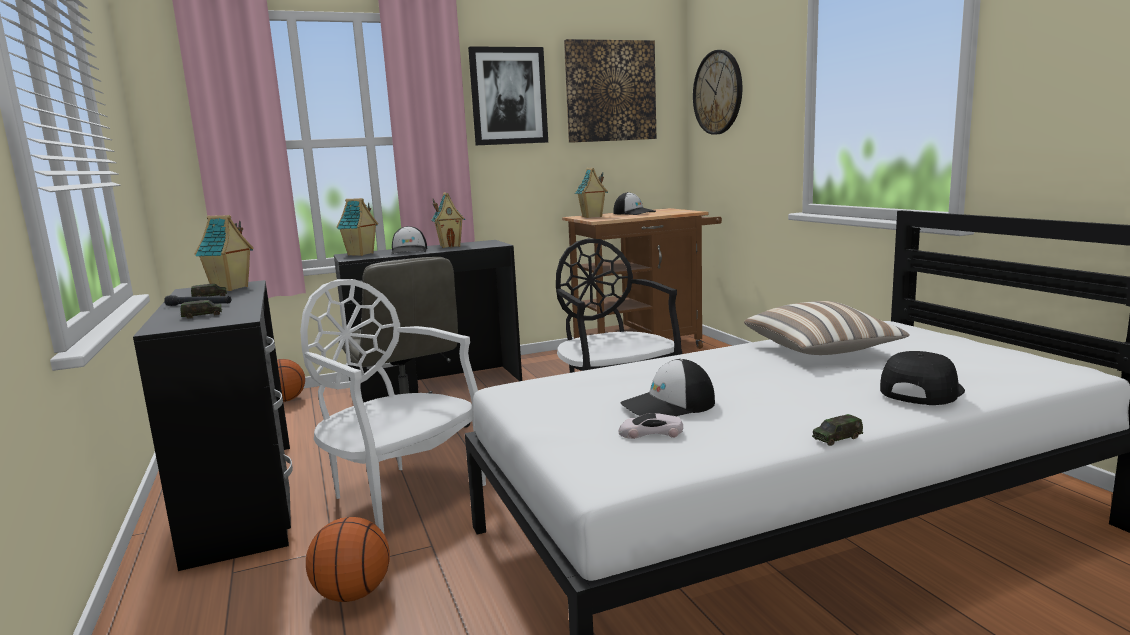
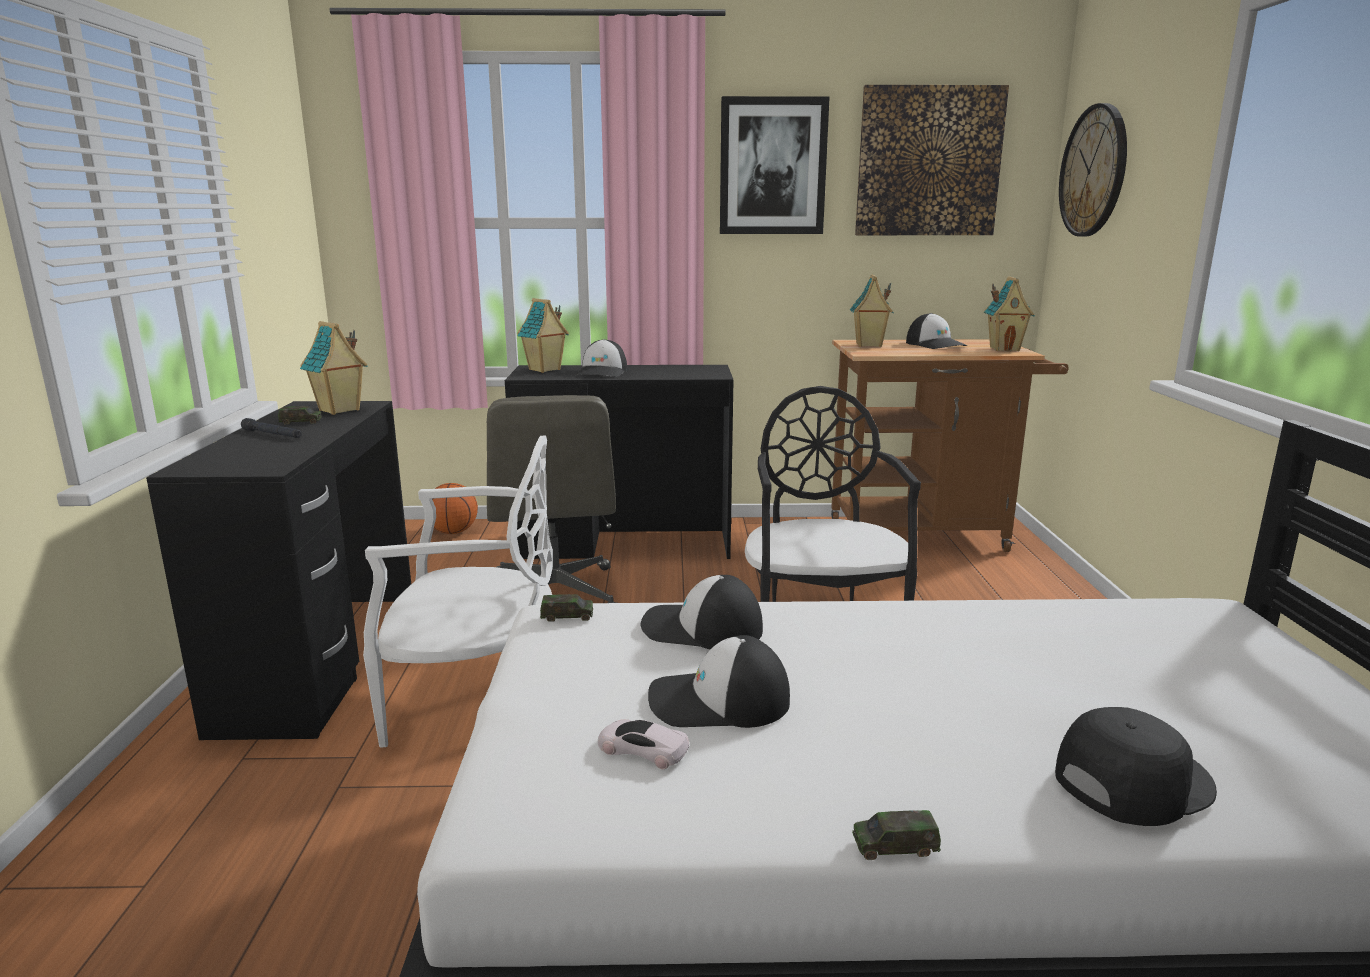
camera: 20 degrees right, 5 degrees up
toy car [180,300,222,319] -> toy car moved to [540,594,593,621]
white chair [300,279,486,534] -> white chair turned 120 degrees clockwise [363,436,553,747]
basketball [306,517,390,602] -> none
toy house [431,192,465,248] -> toy house moved to [984,276,1034,351]
pillow [744,301,909,355] -> none
none -> cap [641,575,763,649]

